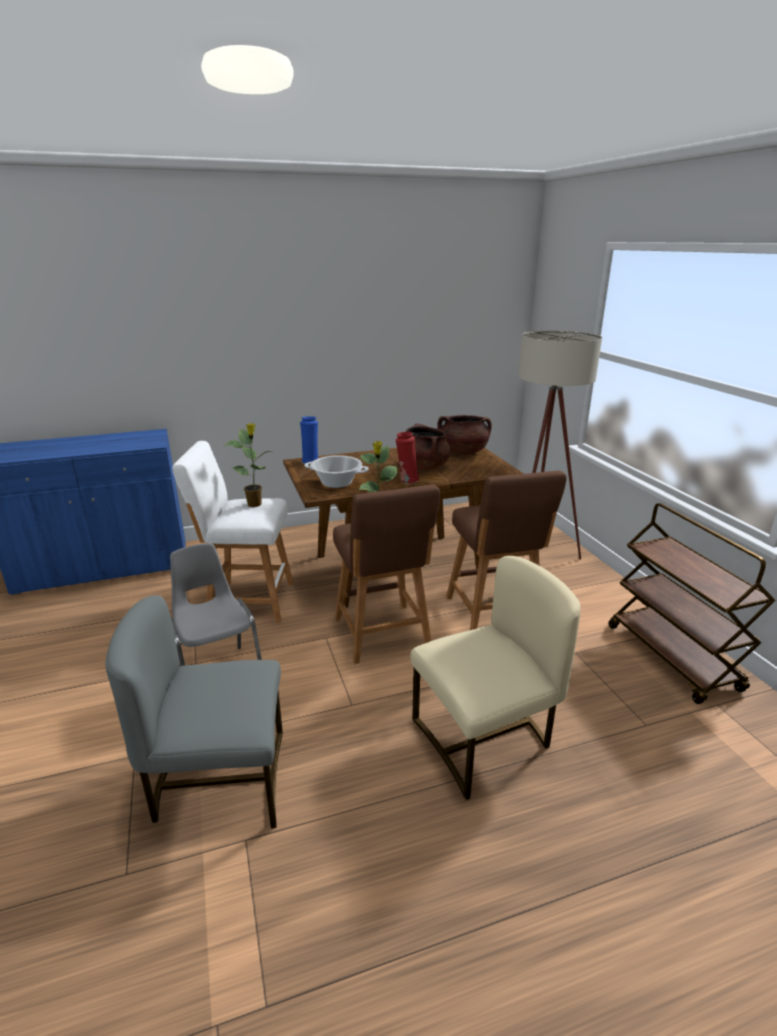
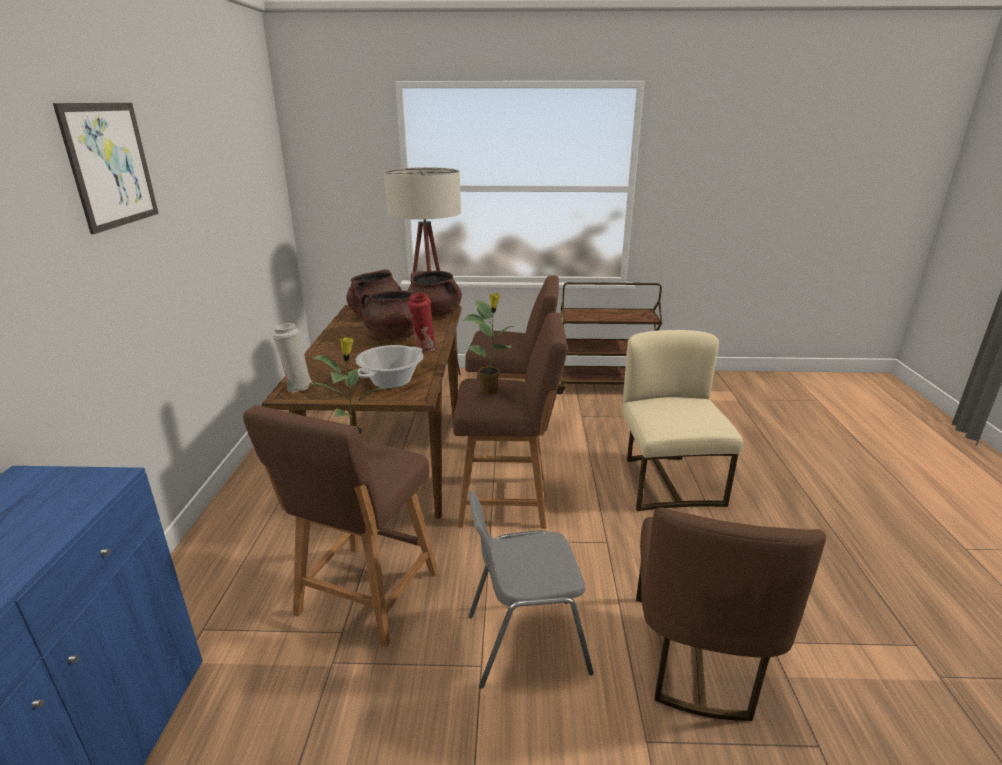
camera: 70 degrees left, 0 degrees up
grey chair [105,595,283,829] -> brown chair [636,507,826,721]
white stool [172,441,294,623] -> brown stool [243,406,438,648]
blue vase [300,416,318,464] -> white vase [273,323,313,392]
none -> picture [53,103,159,234]
none -> brown cooking pot [408,271,462,317]

